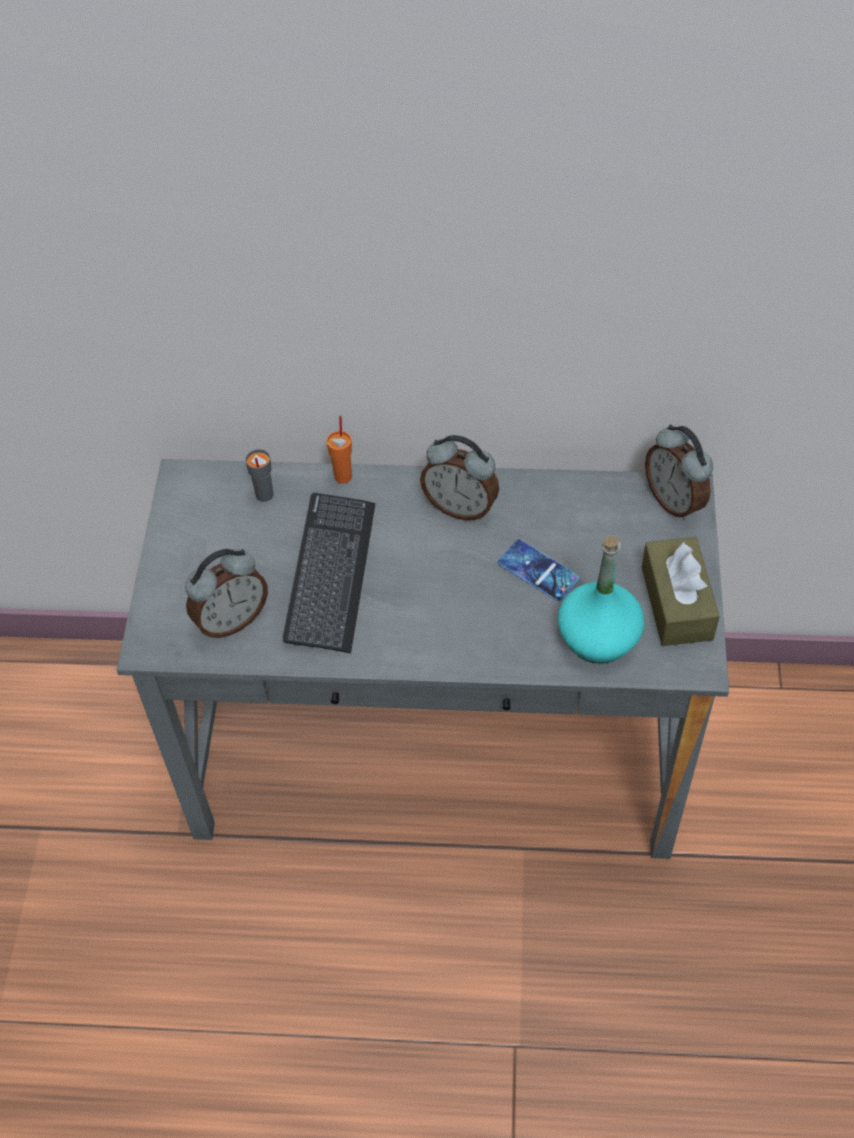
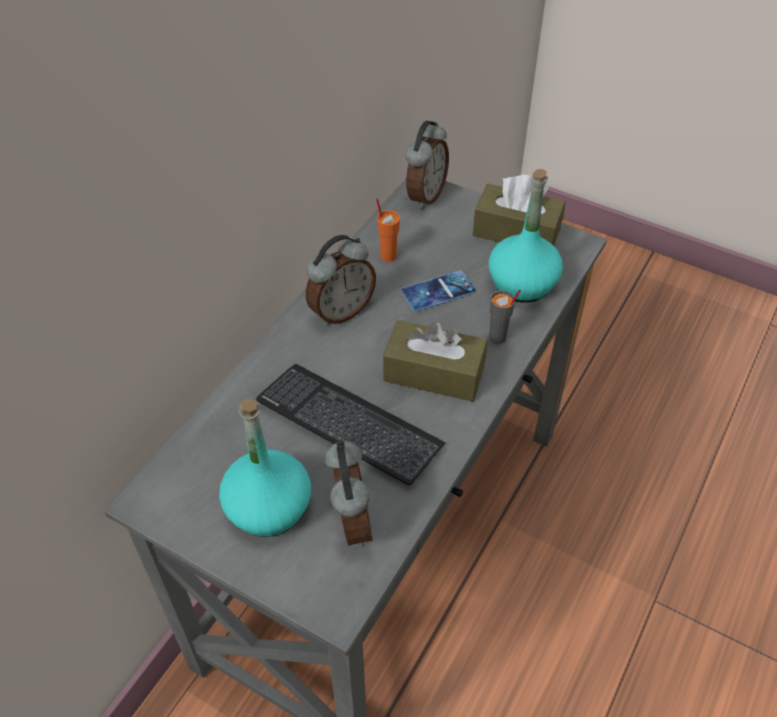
camera: 65 degrees left, 5 degrees down
grey cup [245,449,273,502] -> grey cup moved to [489,289,521,344]
orange cup [327,416,352,484] -> orange cup moved to [376,199,400,262]
alarm clock [645,425,713,520] -> alarm clock turned 60 degrees counterclockwise [405,121,449,209]
none -> turquoise bottle [219,399,311,537]
none -> brown tissue box [383,320,488,402]

